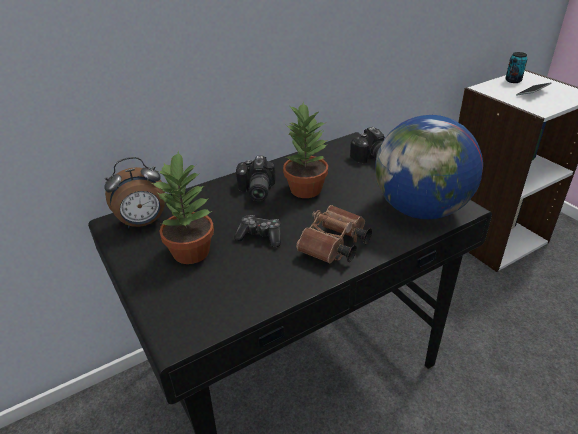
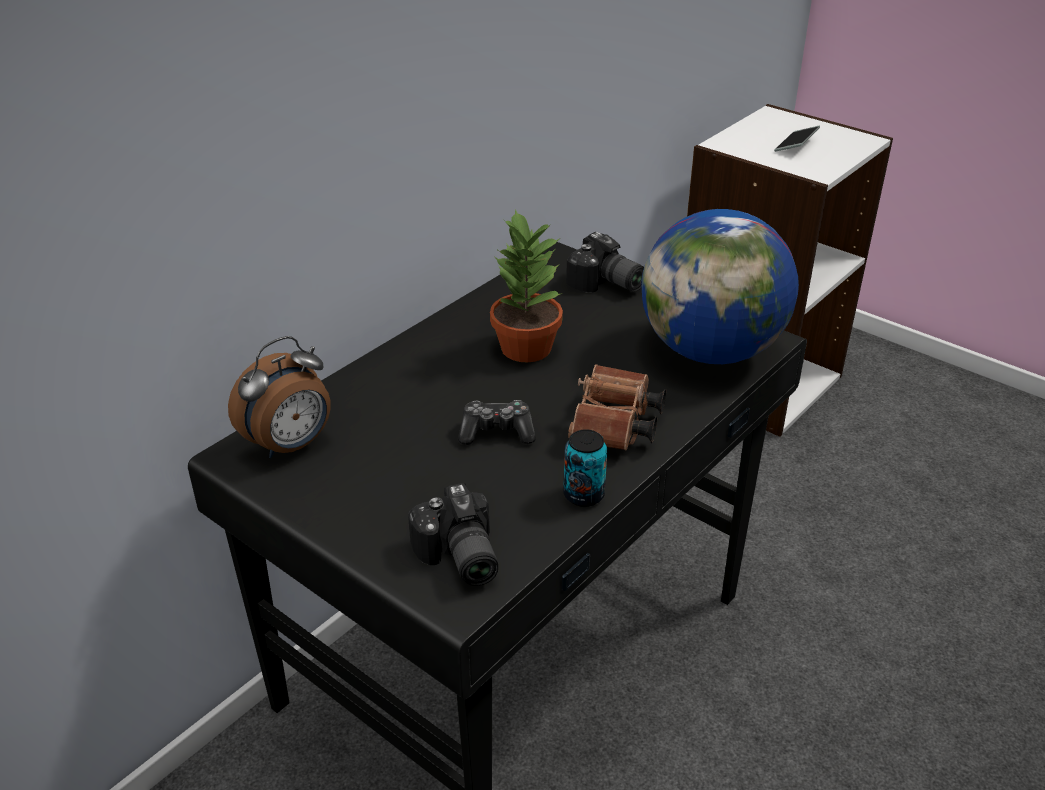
camera: 20 degrees left, 0 degrees up
potted plant [152,150,214,264] -> none
camera [236,156,276,202] -> camera moved to [408,483,498,586]
can [505,52,528,83] -> can moved to [563,429,607,507]

